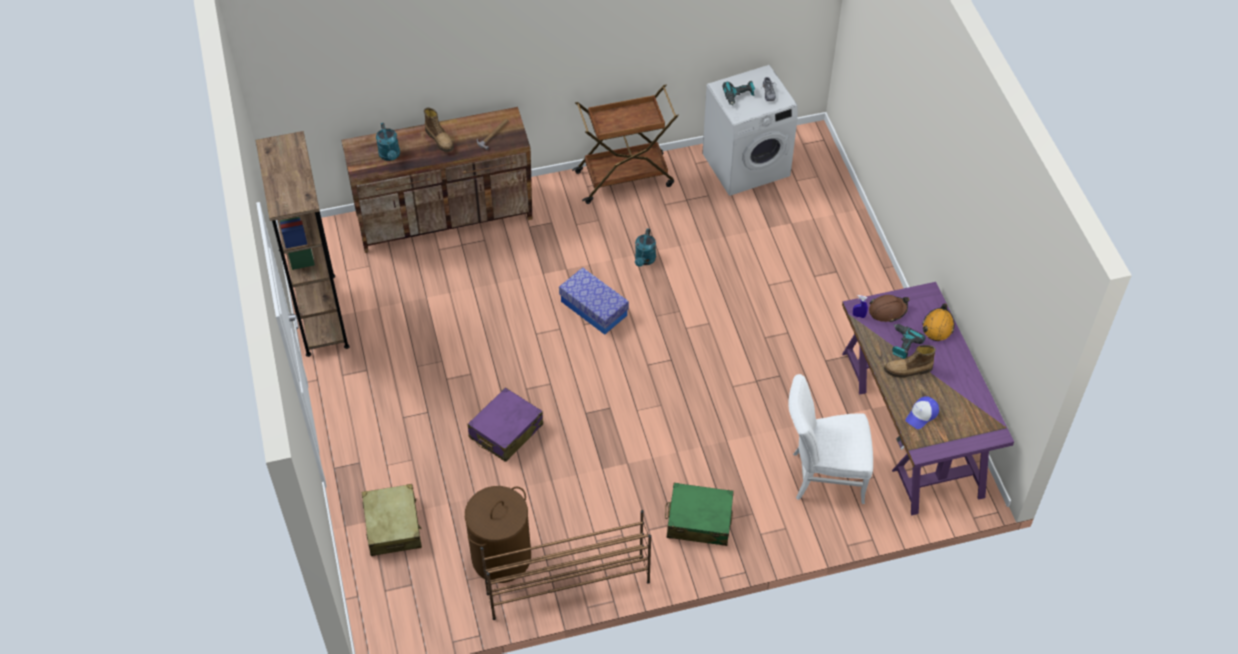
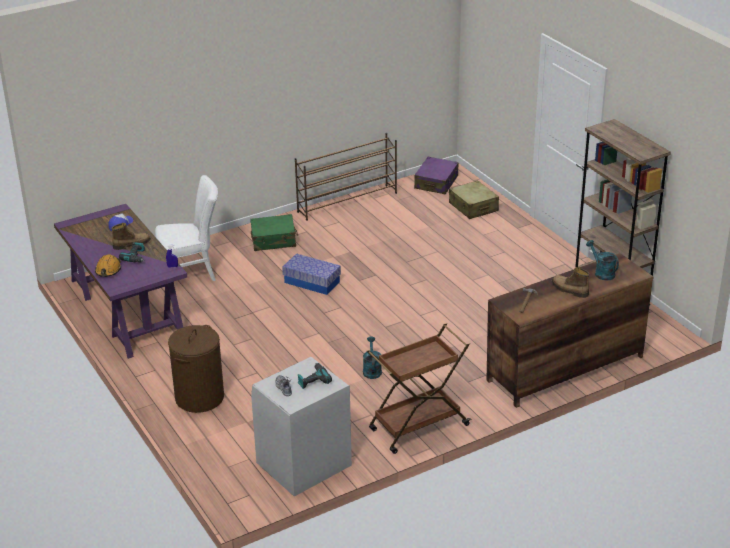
camera: 165 degrees right, 20 degrees down
brown laundry basket [465,486,531,583] -> brown laundry basket moved to [168,325,224,413]
purple suitcase [468,387,543,462] -> purple suitcase moved to [414,157,459,194]
storage box [559,268,629,335] -> storage box moved to [282,253,341,295]
brown hard hat [869,295,909,322] -> none

